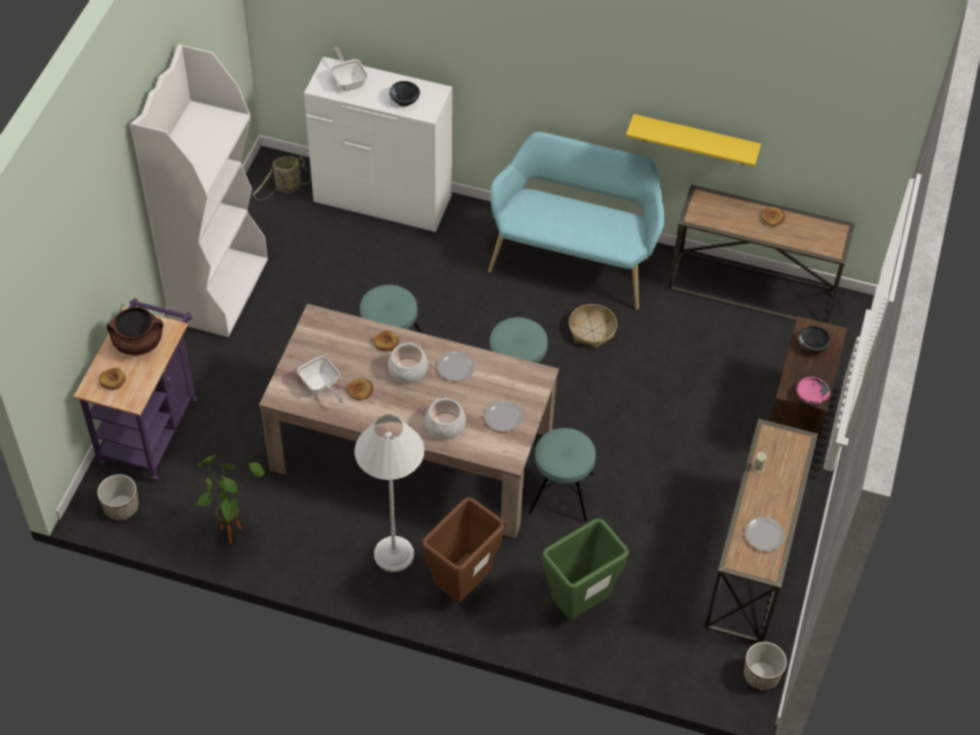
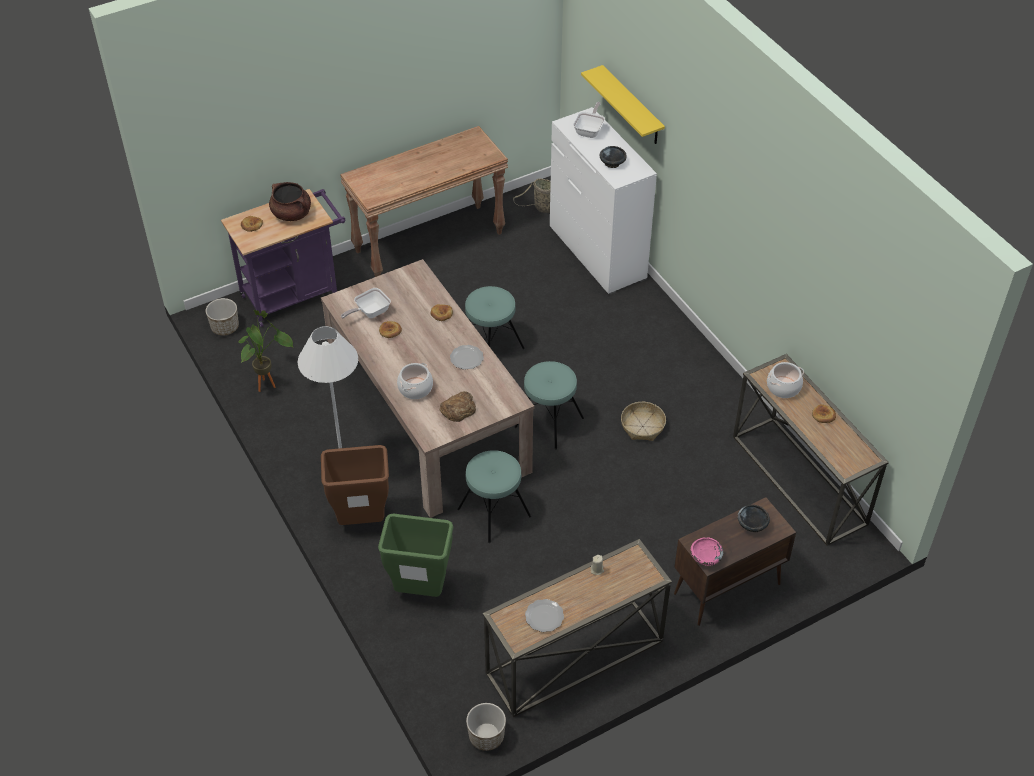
camera: 45 degrees right, 5 degrees down
white bookcase [130,44,268,337] -> brown console table [340,126,508,277]
frying pan [297,356,344,403] -> frying pan turned 45 degrees clockwise [341,288,391,318]
cooking pot [388,342,428,384] -> cooking pot moved to [767,362,804,398]
plate [484,400,523,432] -> bread [439,391,476,422]
turquoise bench [488,132,665,310] -> none
yellow shelf [626,114,761,167] -> yellow shelf moved to [581,65,665,144]

